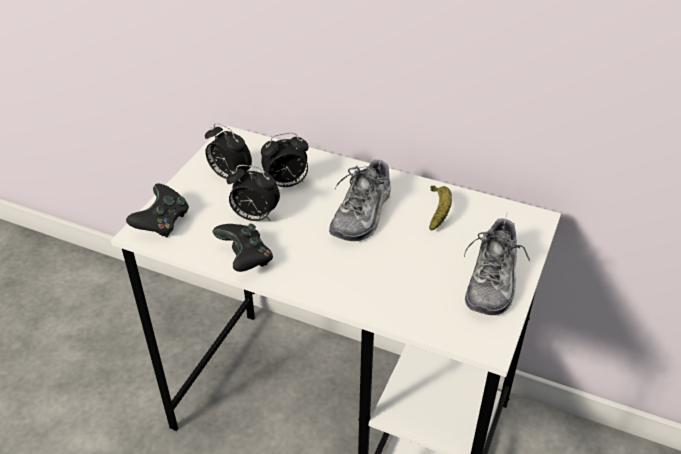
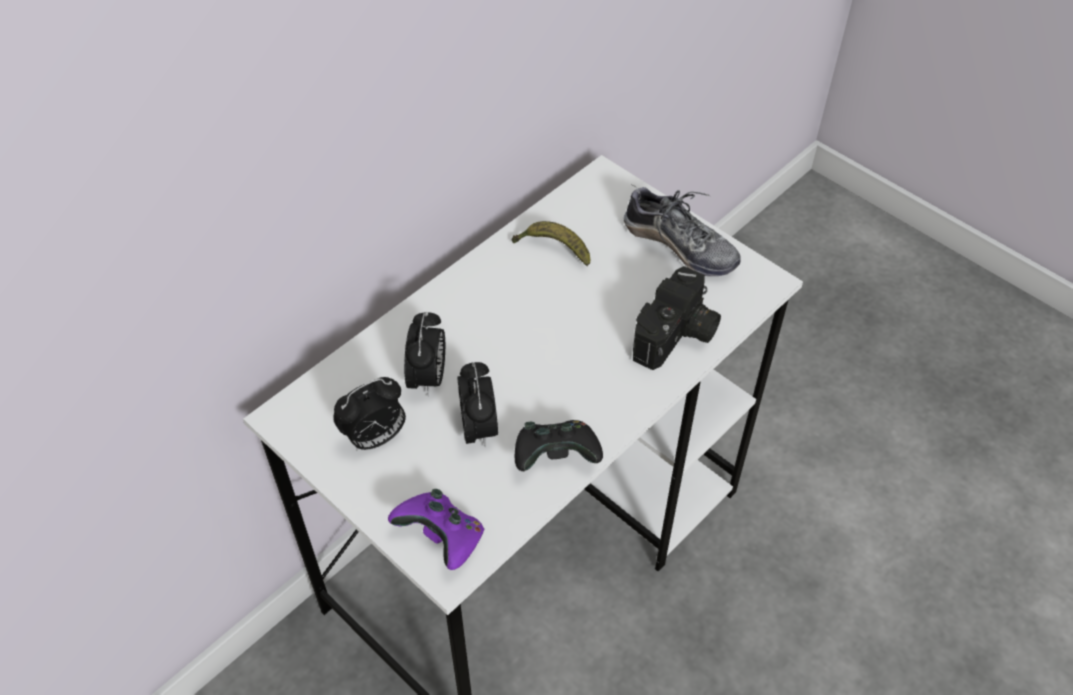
camera: 70 degrees left, 10 degrees up
black game controller [126,183,189,237] -> purple game controller [388,489,484,570]
alarm clock [226,165,280,222] -> alarm clock turned 45 degrees counterclockwise [457,362,498,447]
shoe [329,157,391,241] -> none
none -> camera [633,266,721,370]

